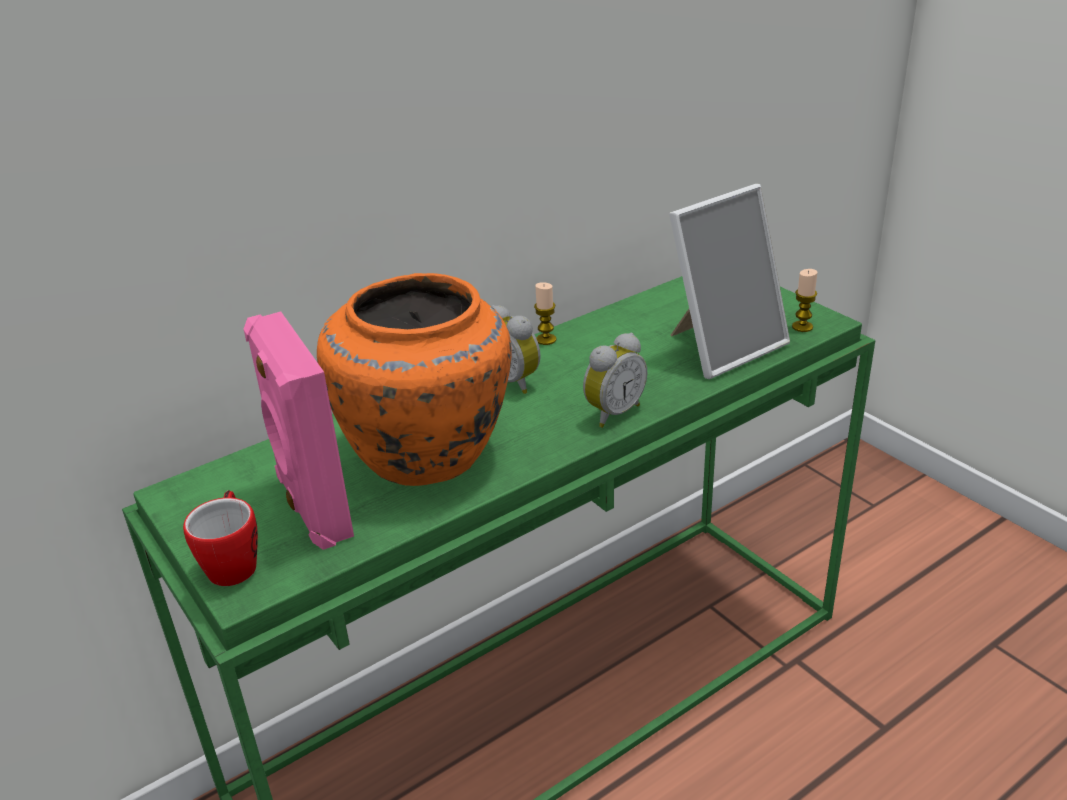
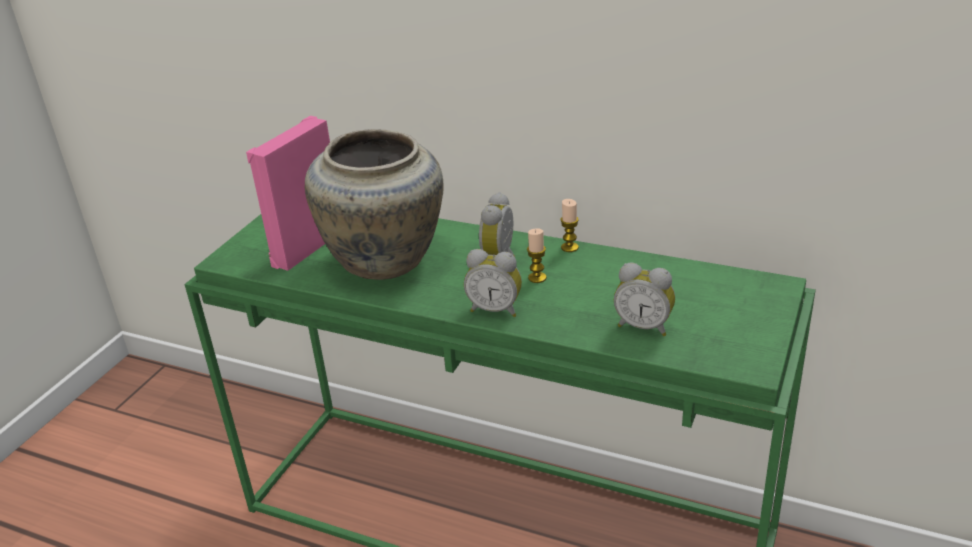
camera: 60 degrees right, 0 degrees up
mug [183,490,258,586] -> none
orange vase [317,273,512,486] -> beige vase [305,129,444,280]
picture frame [669,184,790,379] -> alarm clock [614,263,675,336]
candle [792,269,818,332] -> candle moved to [527,228,547,283]

